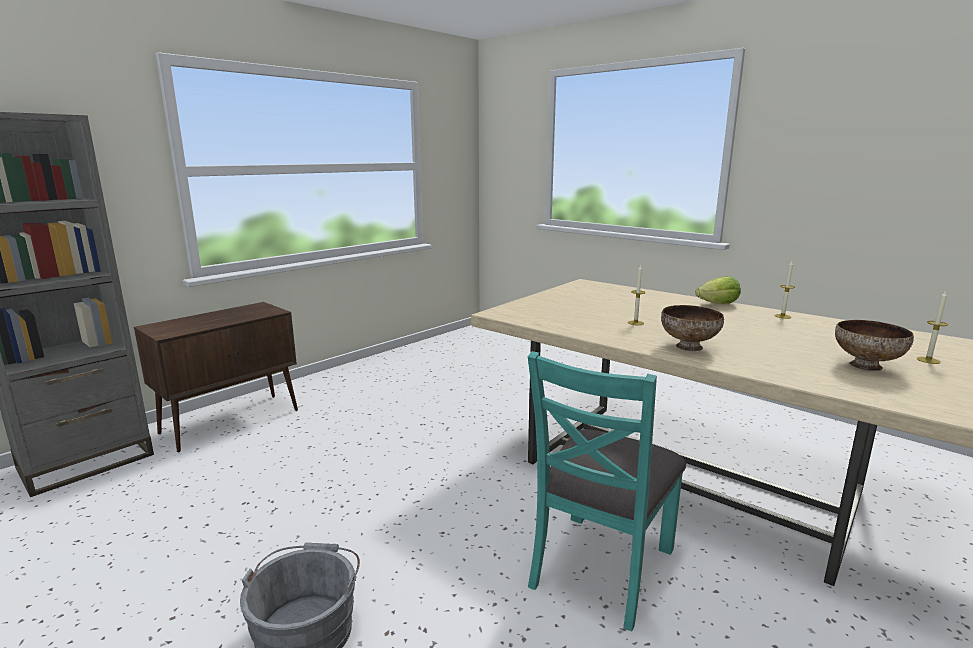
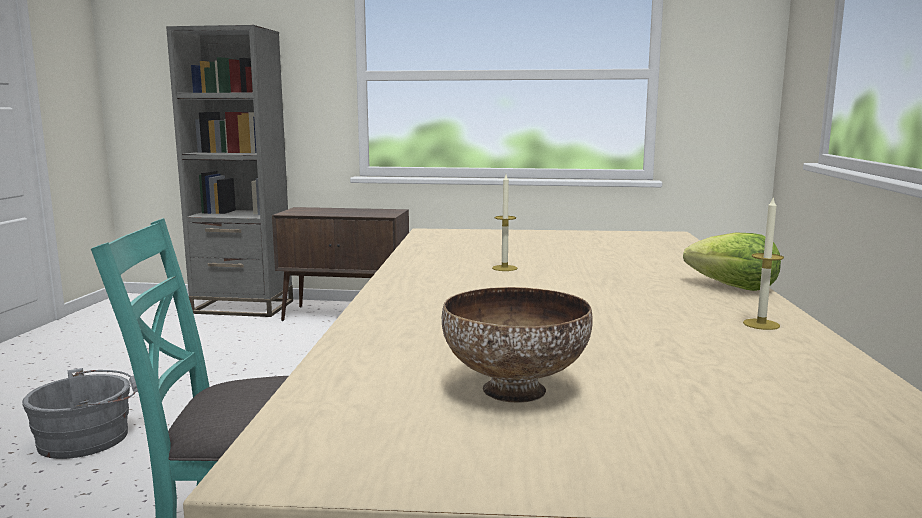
camera: 55 degrees right, 5 degrees down
bowl [661,305,724,351] -> none
candle [917,290,948,364] -> none

